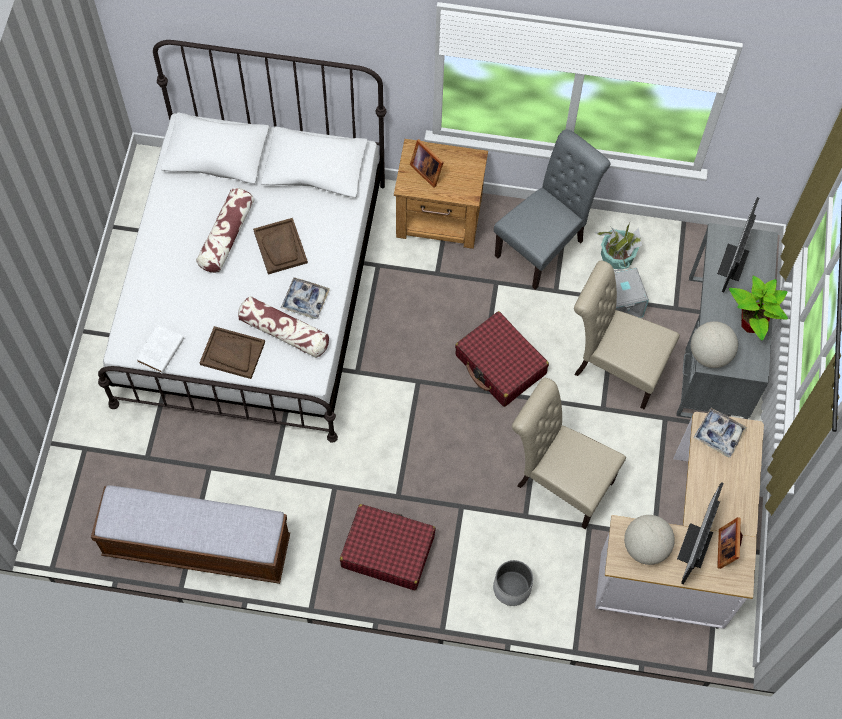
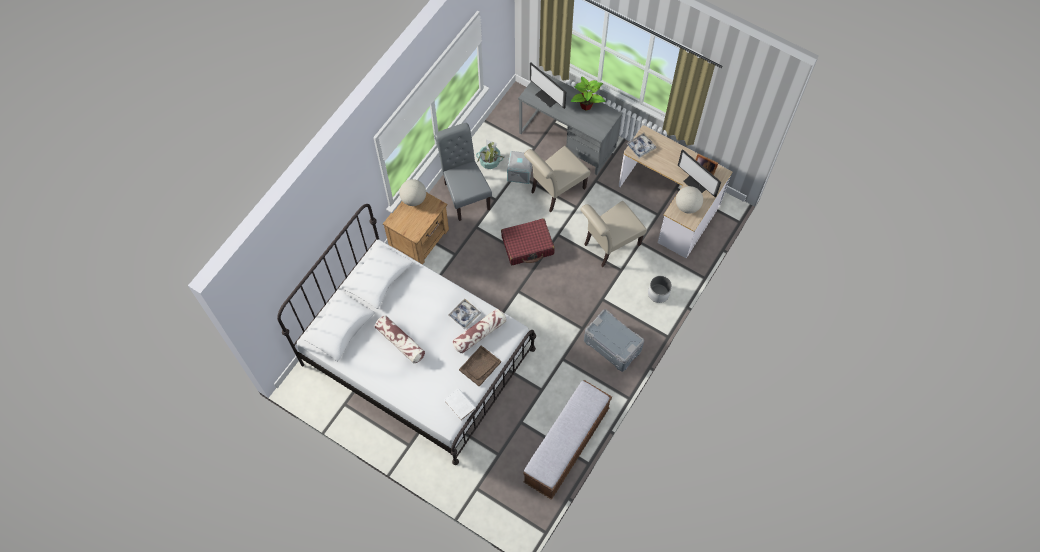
camera: 65 degrees left, 0 degrees up
brown tray [253,218,308,274] -> none
red suitcase [340,504,436,590] -> grey storage box [584,309,644,372]
picture frame [410,139,444,188] -> none
globe [691,321,738,368] -> globe moved to [399,179,426,206]

